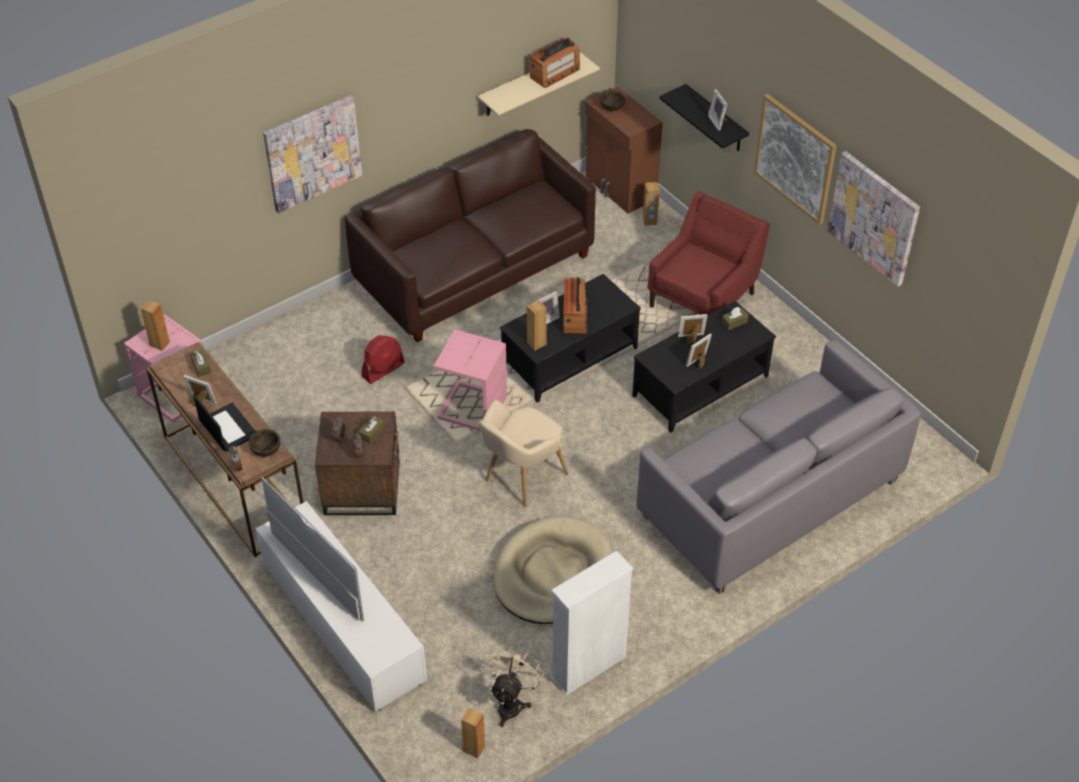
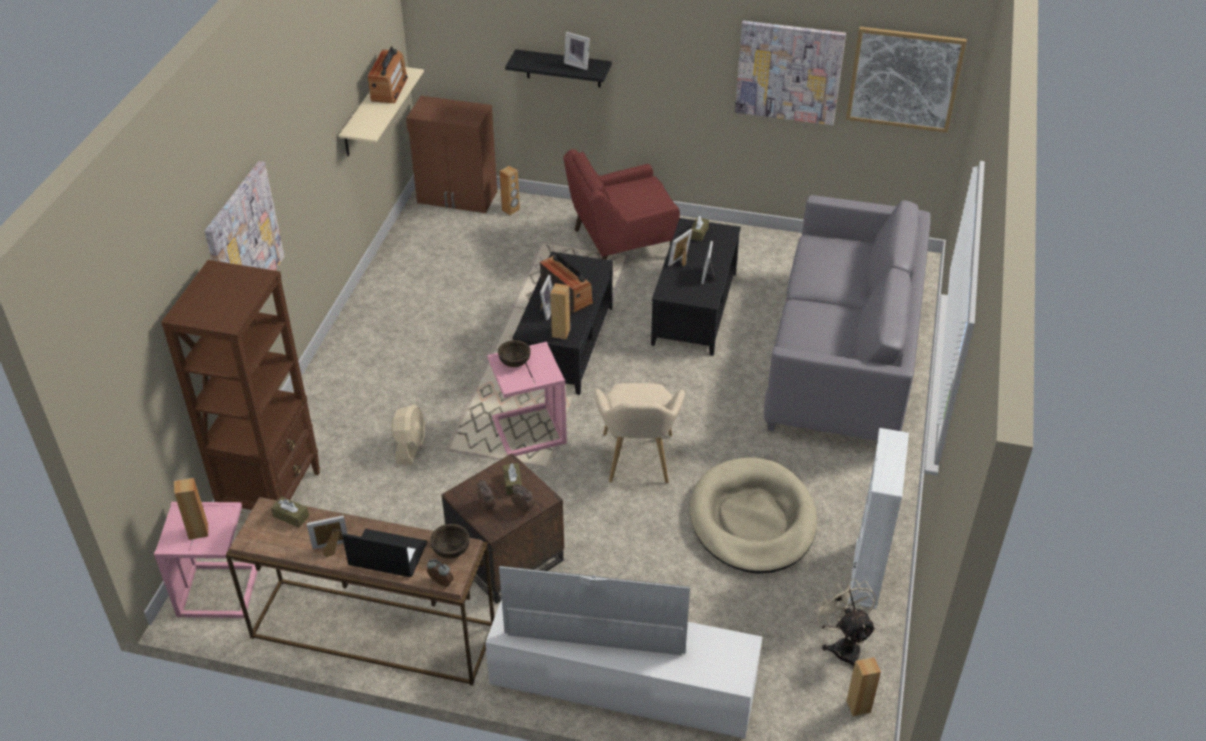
camera: 40 degrees left, 5 degrees down
brown sofa [345,129,596,342] -> none
red fan [361,335,405,384] -> beige fan [391,405,425,465]
brown bowl [600,90,626,111] -> brown bowl moved to [498,340,531,367]
red armchair [647,191,770,316] -> red armchair turned 105 degrees counterclockwise [563,149,680,260]
picture [754,94,837,225] -> picture moved to [846,27,967,133]
none -> brown bookcase [161,260,320,510]

